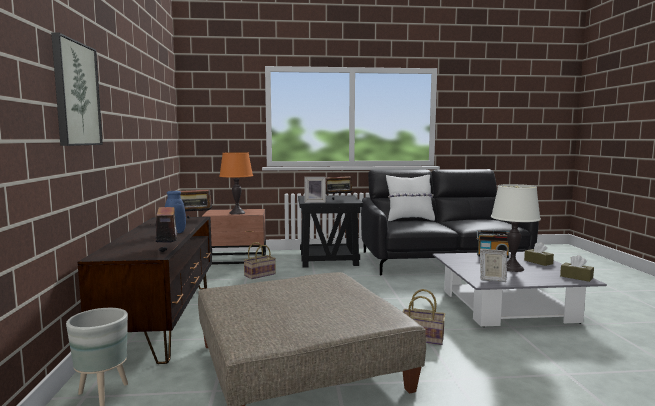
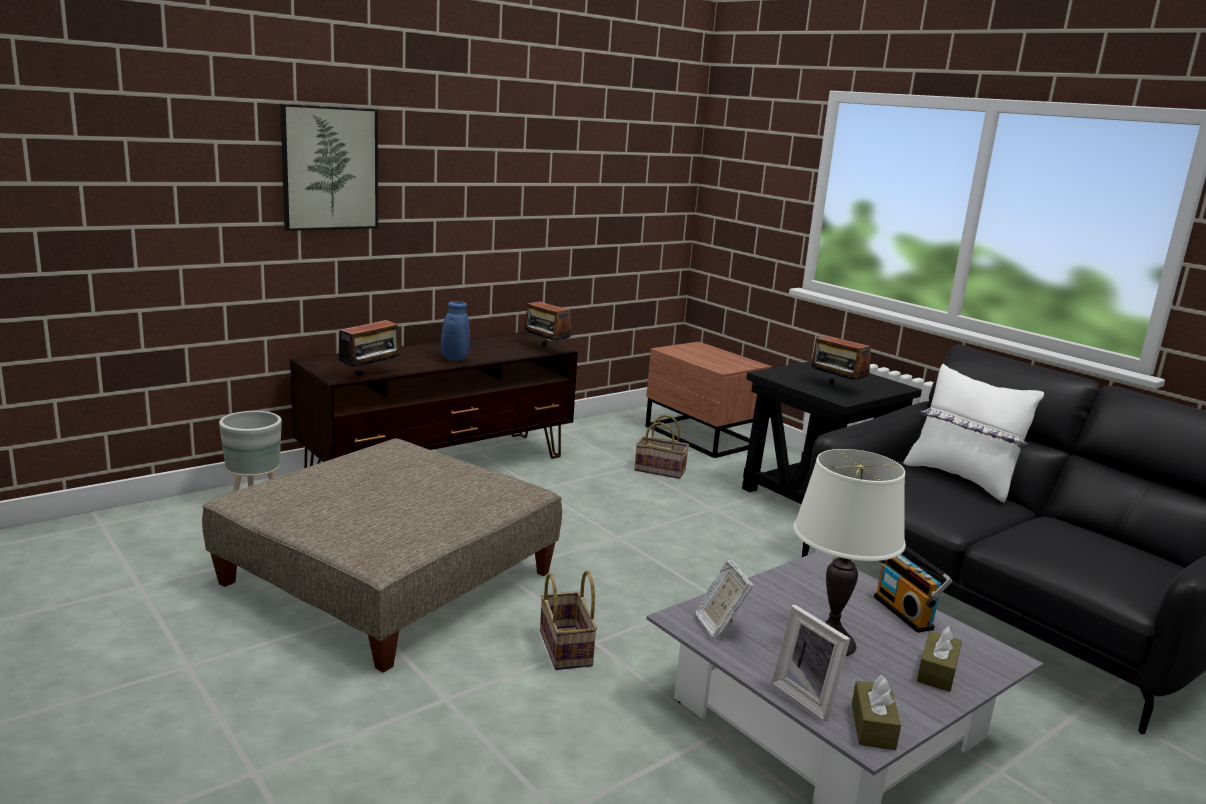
camera: 55 degrees right, 10 degrees up
orange table lamp [219,152,253,215] -> none
picture frame [304,177,326,203] -> picture frame moved to [772,605,850,721]

